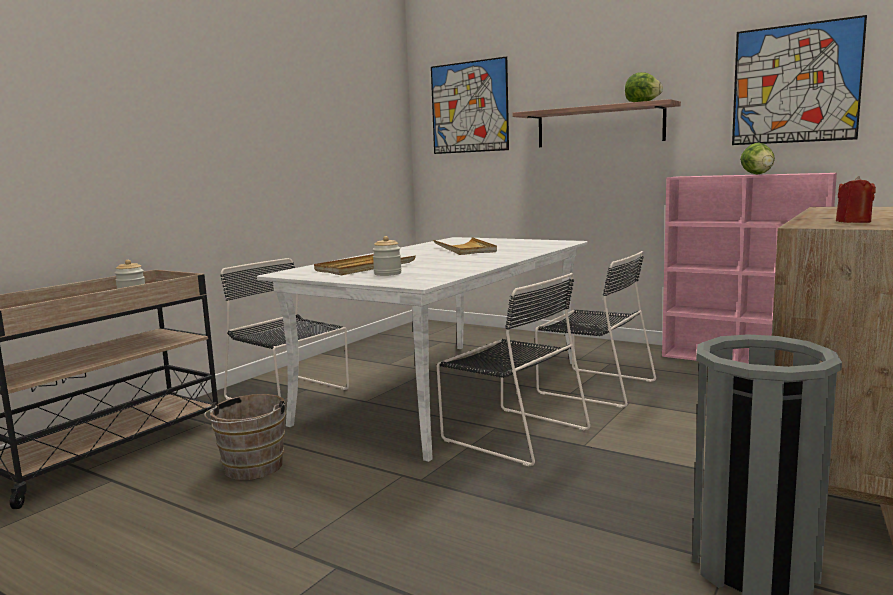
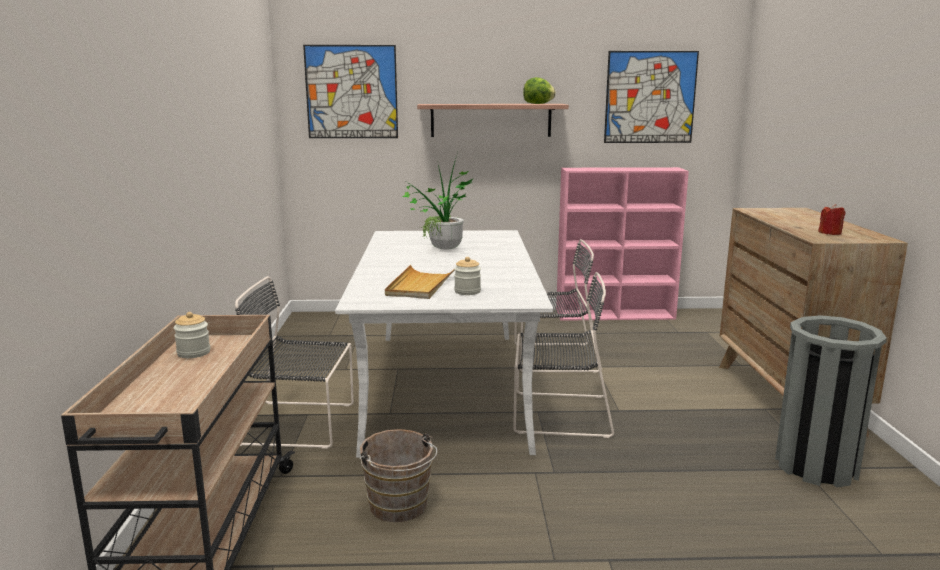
camera: 35 degrees left, 5 degrees up
beige tray [433,237,497,255] -> potted plant [403,156,473,250]
lettuce [740,142,775,175] -> none

